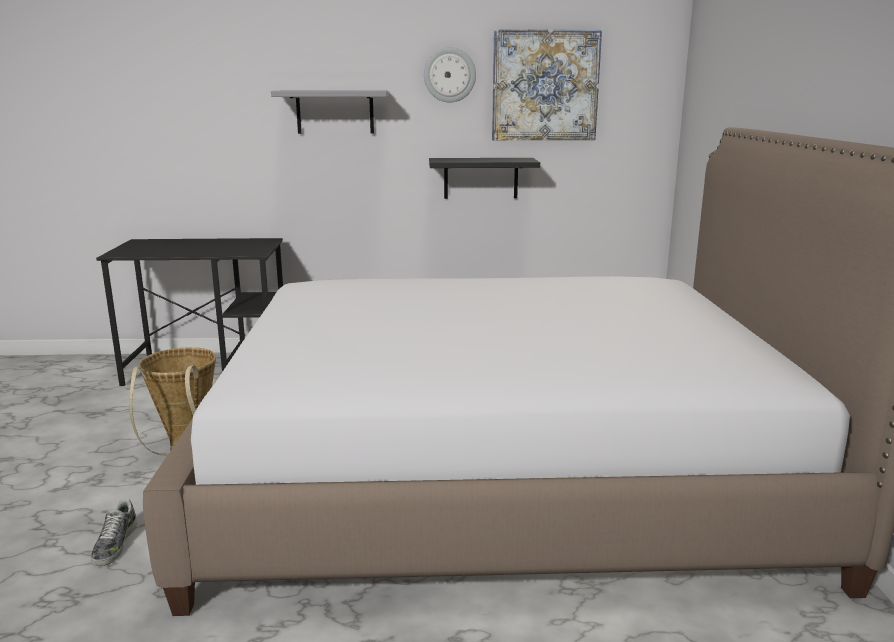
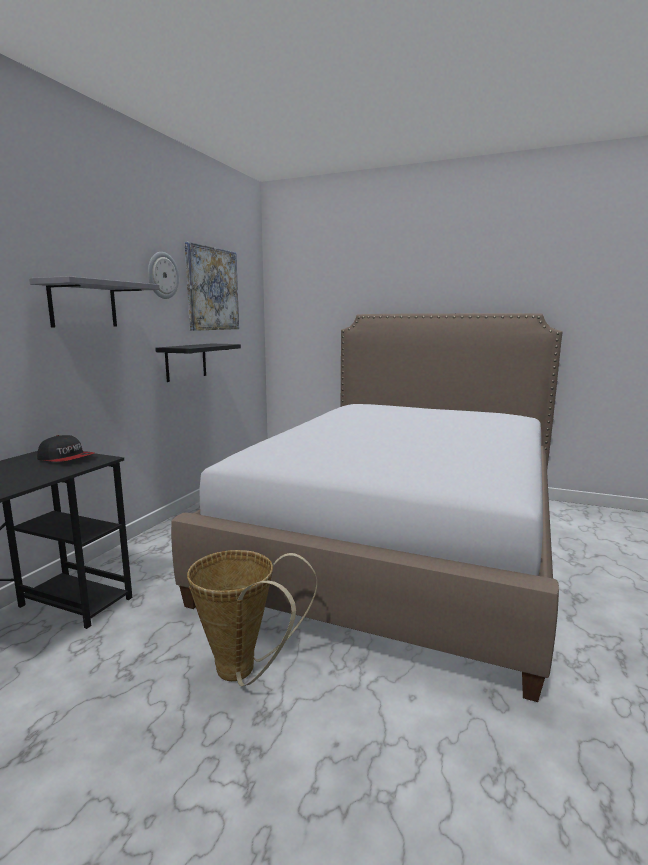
camera: 65 degrees left, 5 degrees down
shoe [91,499,137,566] -> none
none -> cap [37,435,94,462]

